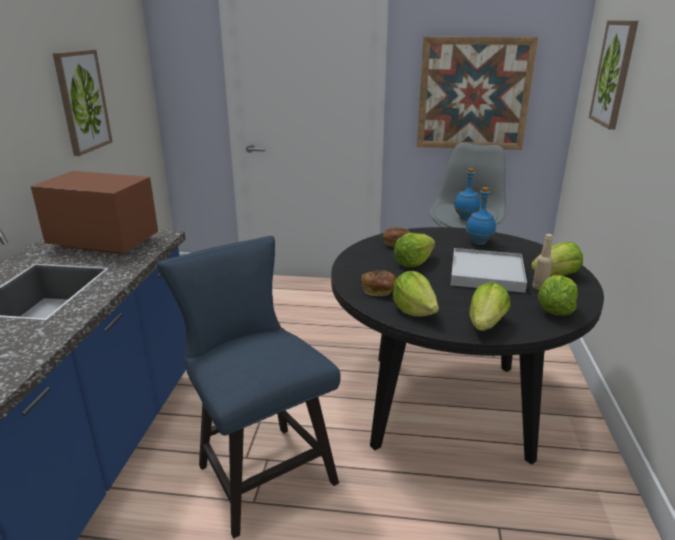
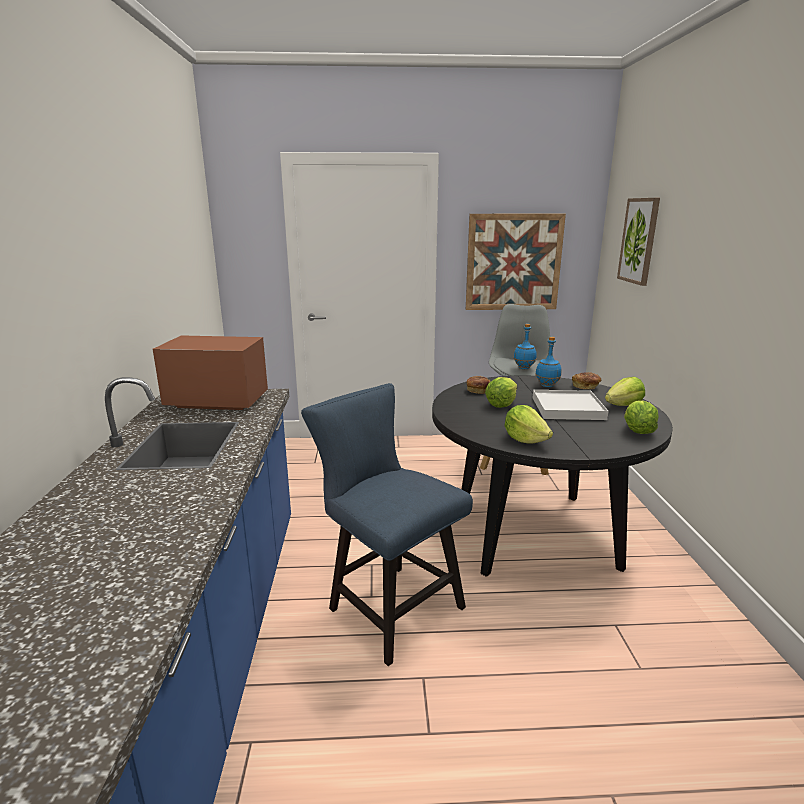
camera: 10 degrees left, 5 degrees down
picture [53,49,112,156] -> none
bread [361,270,397,296] -> bread moved to [572,372,601,389]
lettuce [469,282,511,331] -> none
beige bottle [532,234,553,290] -> none

